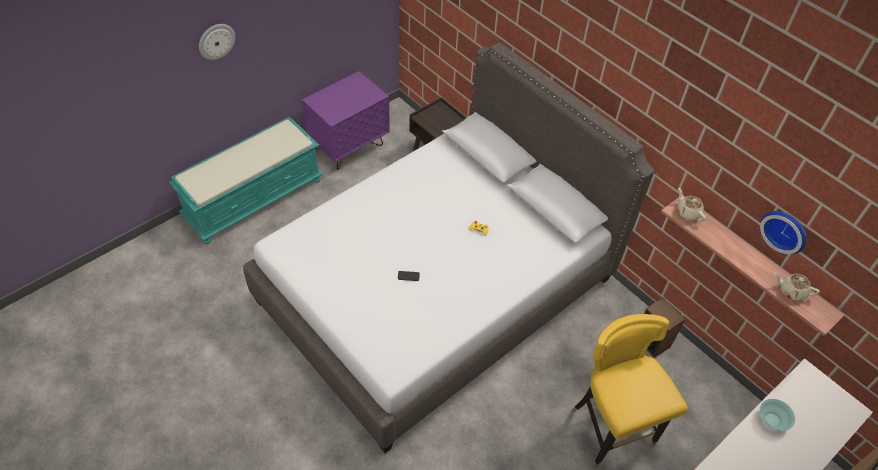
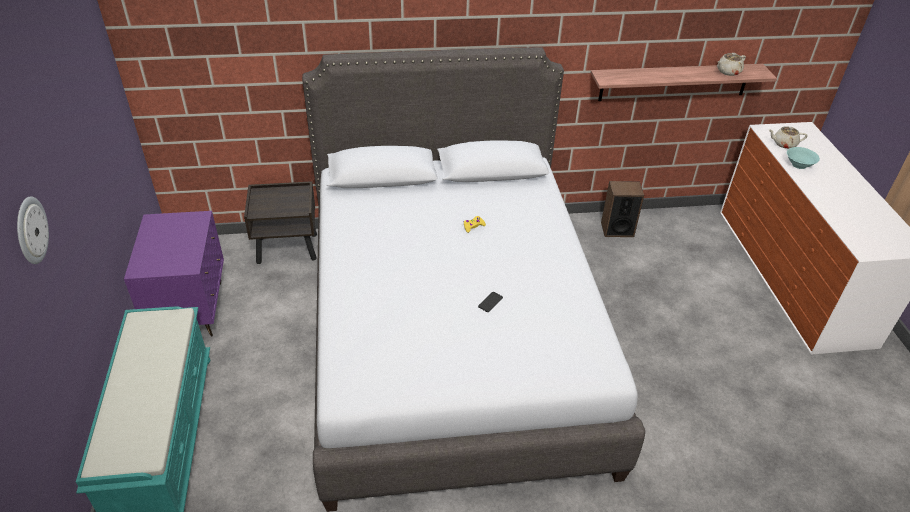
camera: 55 degrees left, 10 degrees down
yellow chair [571,314,688,468] -> none
beige teapot [677,188,706,221] -> beige teapot moved to [768,126,808,149]
wall clock [760,211,807,254] -> none

